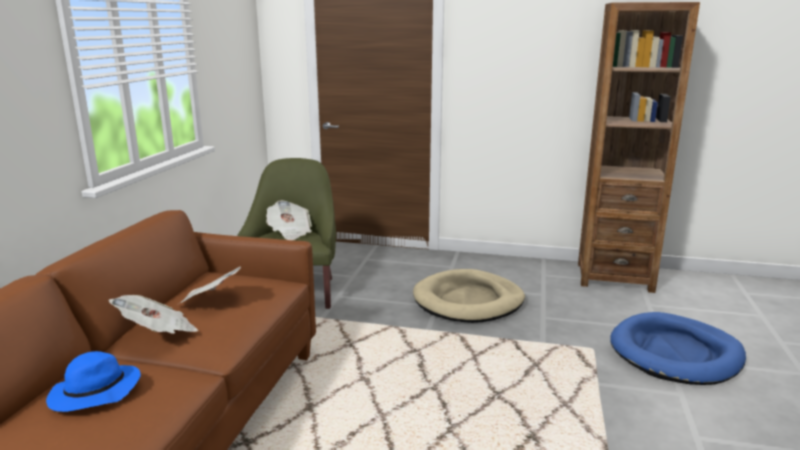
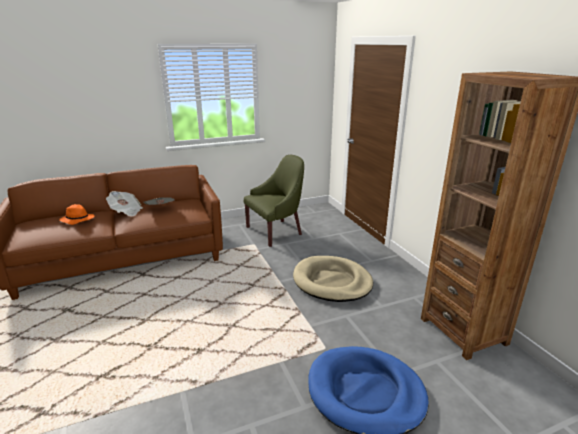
camera: 55 degrees right, 5 degrees up
blue hat [46,351,141,412] -> orange hat [59,204,95,225]
newspaper [266,200,312,240] -> none

